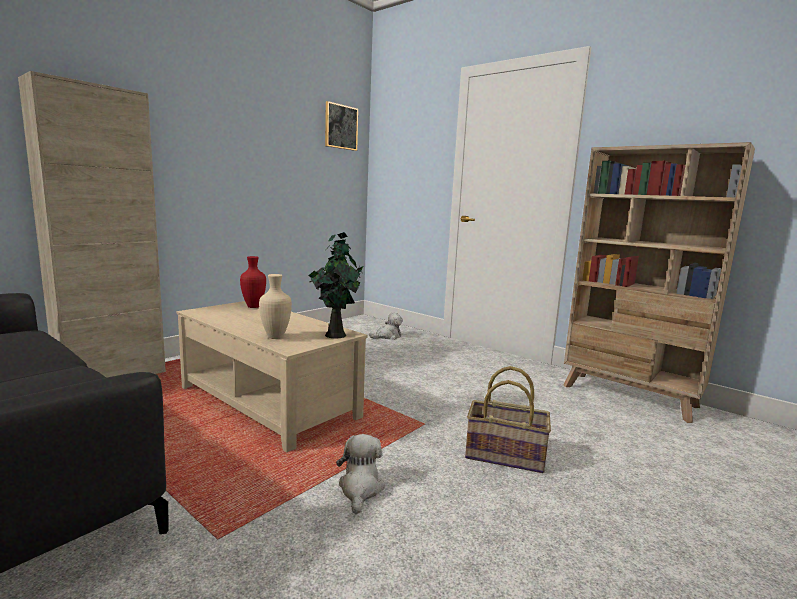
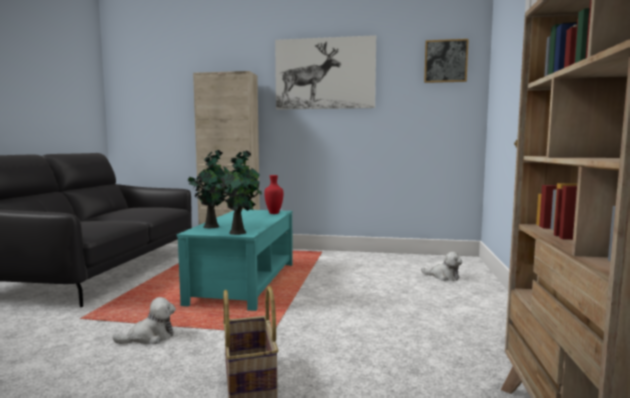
camera: 60 degrees right, 5 degrees down
beige coffee table [177,301,367,452] -> turquoise coffee table [177,210,293,311]
beige vase [259,274,292,339] -> potted plant [188,150,229,228]
none -> picture [275,35,376,110]

